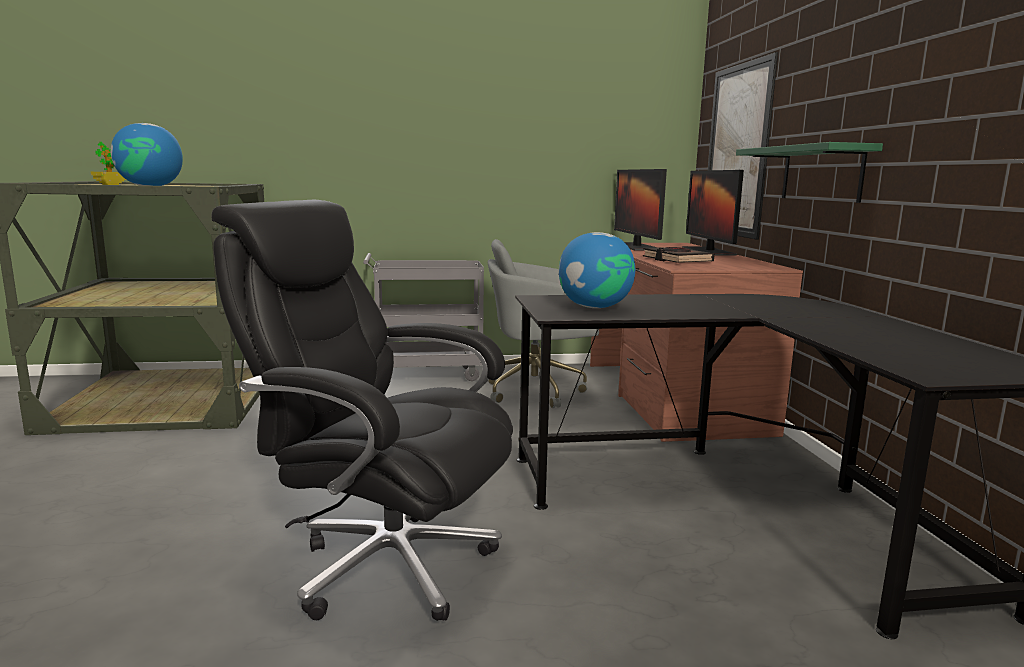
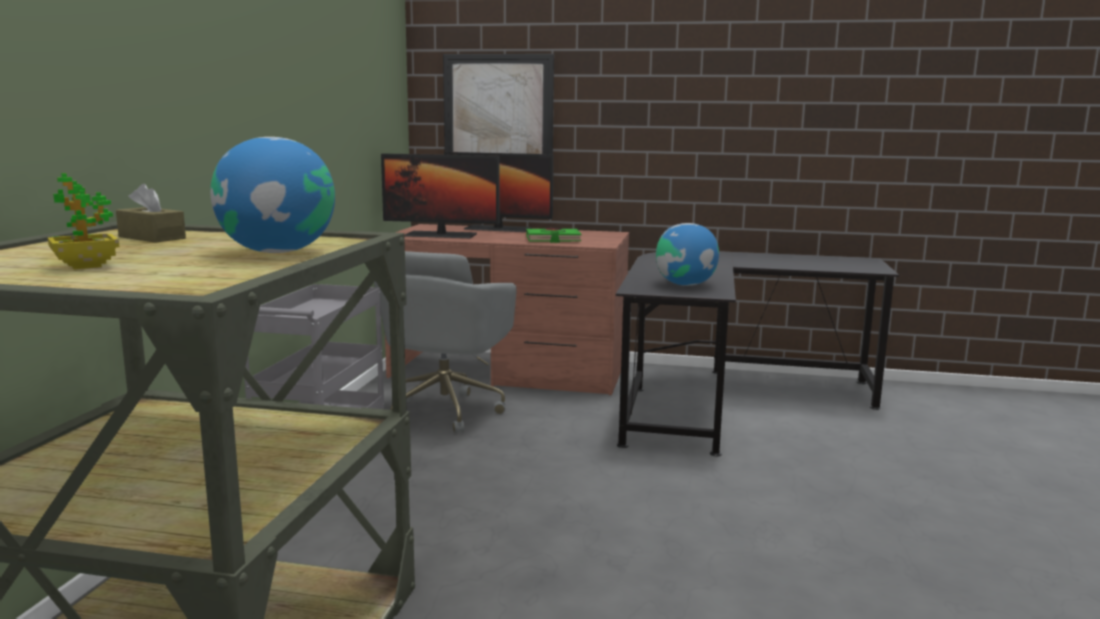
camera: 70 degrees left, 0 degrees up
black office chair [212,200,513,621] -> none
black book [643,247,715,263] -> green book [526,228,581,243]
green shelf [736,142,883,203] -> none
none -> brown tissue box [116,184,186,243]

